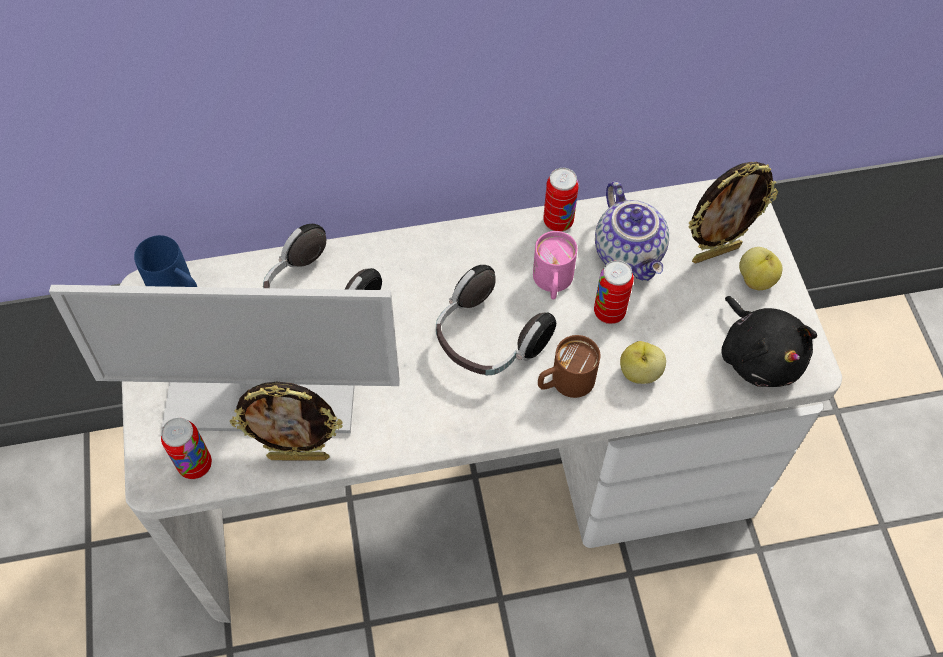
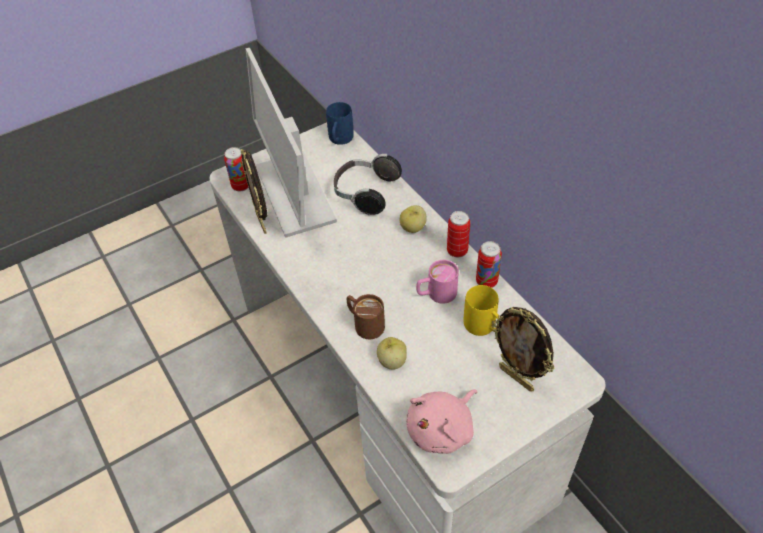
camera: 70 degrees right, 10 degrees down
headphones [436,265,556,375] -> none
can [594,260,634,324] -> can moved to [447,211,470,257]
teapot [595,181,669,281] -> yellow mug [464,285,499,336]
black plush toy [721,296,817,387] -> pink plush toy [406,389,477,454]
apple [739,247,783,290] -> apple moved to [400,205,427,233]

